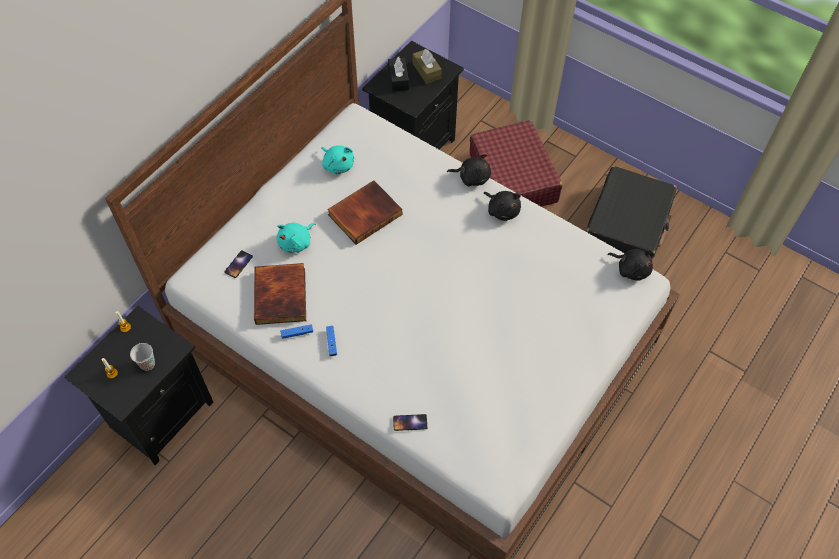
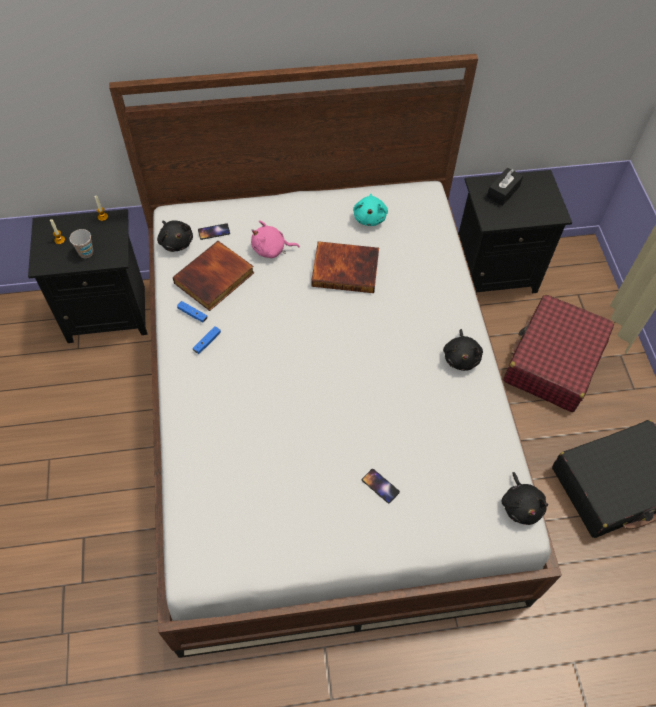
camera: 45 degrees right, 0 degrees up
turquoise plush toy [277,223,316,253] -> pink plush toy [251,220,300,258]
phone [393,414,427,431] -> phone moved to [362,469,400,504]
brown tissue box [413,49,442,84] -> none
black plush toy [447,154,491,186] -> black plush toy moved to [157,220,193,252]

